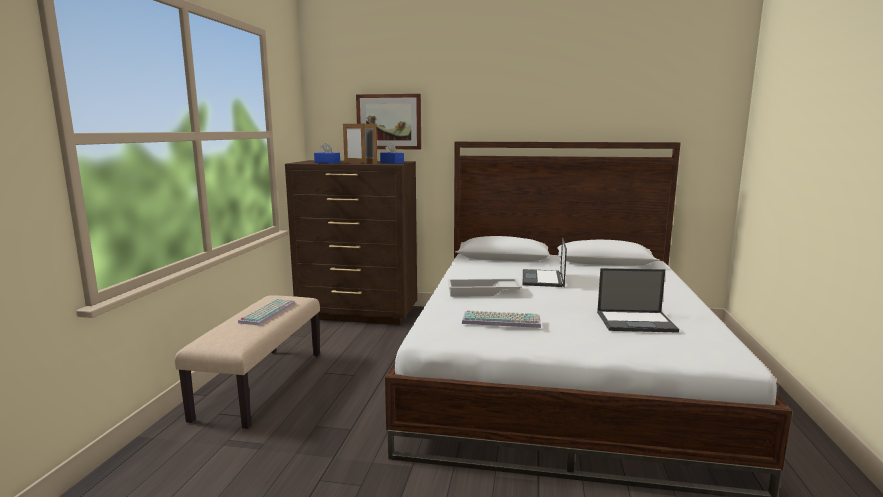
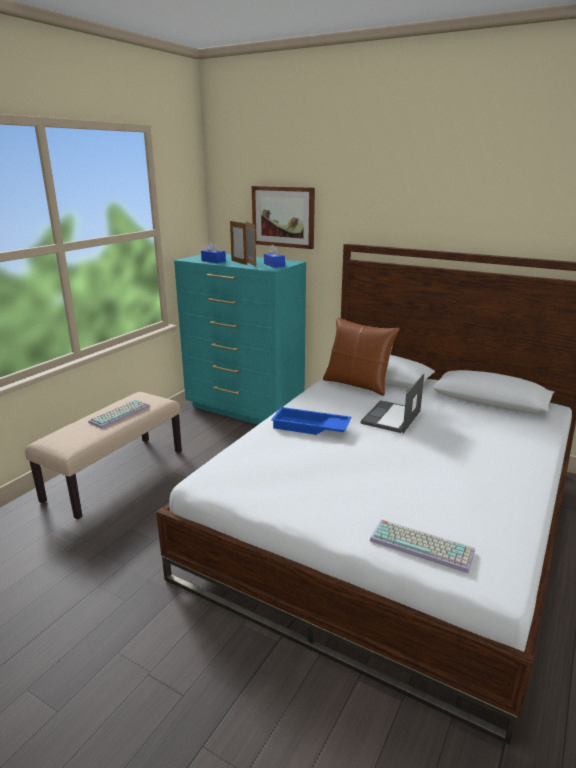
camera: 20 degrees right, 10 degrees up
brown dresser [285,160,417,325] -> turquoise dresser [174,254,306,425]
white tray [448,278,522,297] -> blue tray [271,407,352,435]
keyboard [462,310,541,328] -> keyboard moved to [370,520,475,573]
laptop [597,268,679,333] -> none
none -> brown pillow [323,317,399,396]

